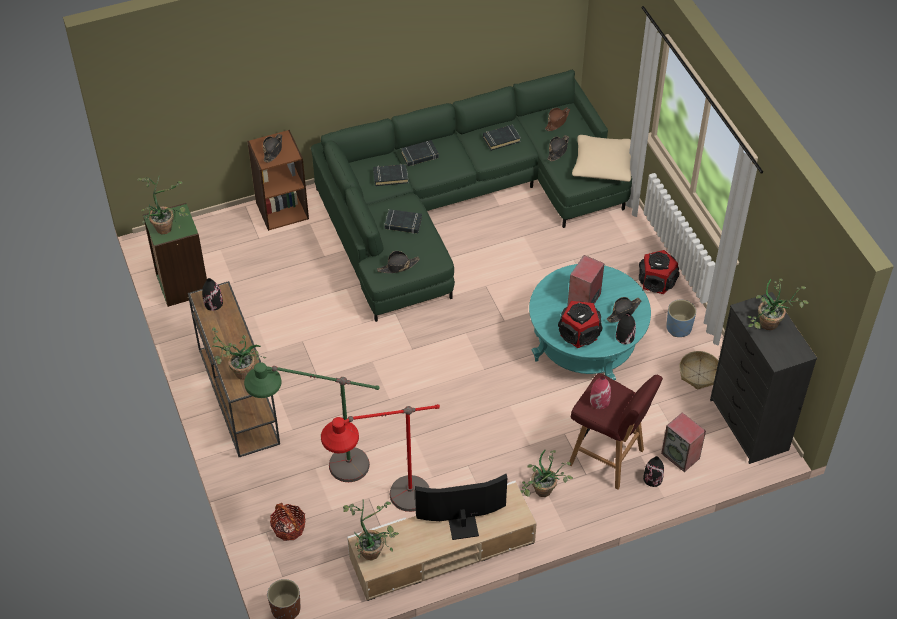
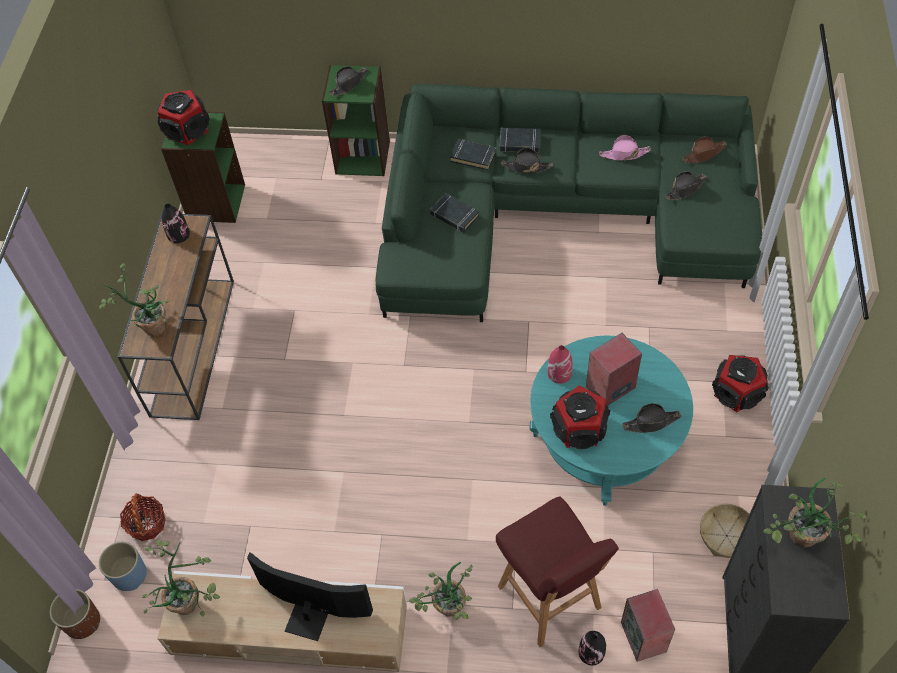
camera: 30 degrees right, 5 degrees up
potted plant [138,175,189,234] -> speaker [157,90,210,145]
green floor lamp [244,362,380,482] -> none
brown bookcase [247,130,309,231] -> green bookcase [322,65,390,176]
red floor lamp [321,404,440,512] -> none
black hat [377,251,420,273] -> black hat moved to [501,147,553,173]
black book [483,125,521,151] -> pink hat [599,135,651,160]
beige pillow [572,135,631,182] -> none
red vase [590,376,611,409] -> red vase moved to [547,345,572,384]
black vase [616,313,636,344] -> none
blue planter [666,300,696,337] -> blue planter moved to [99,542,147,591]

